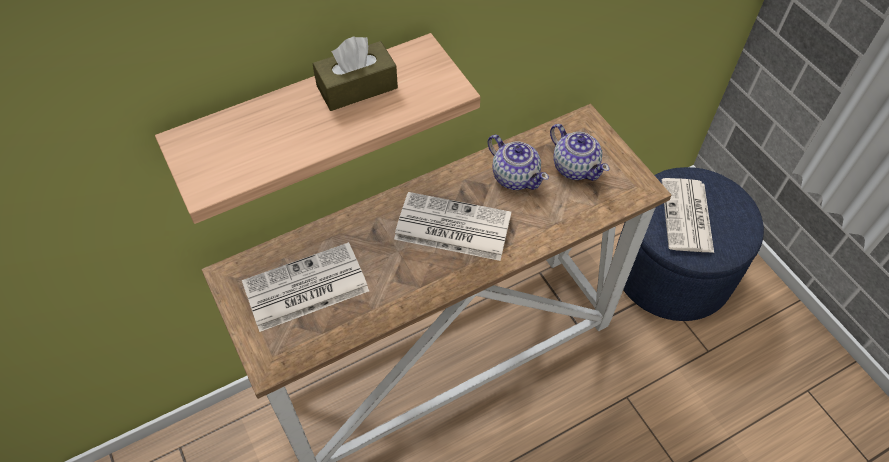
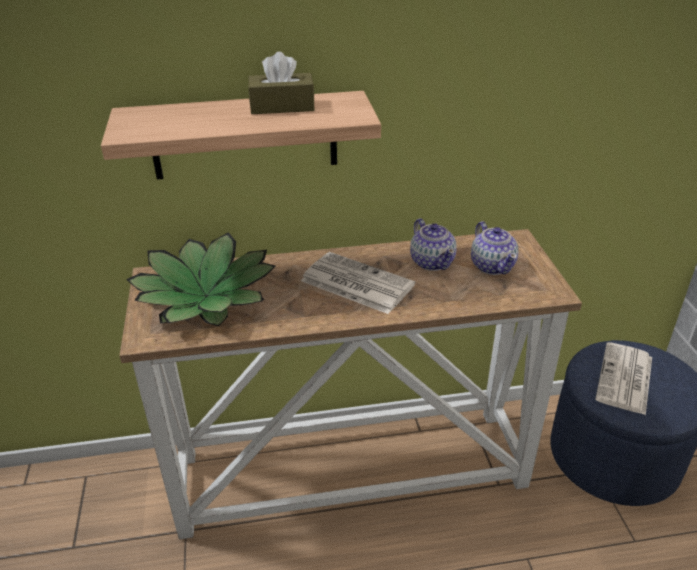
camera: 20 degrees right, 20 degrees down
newspaper [242,242,369,332] -> potted plant [126,232,276,326]

